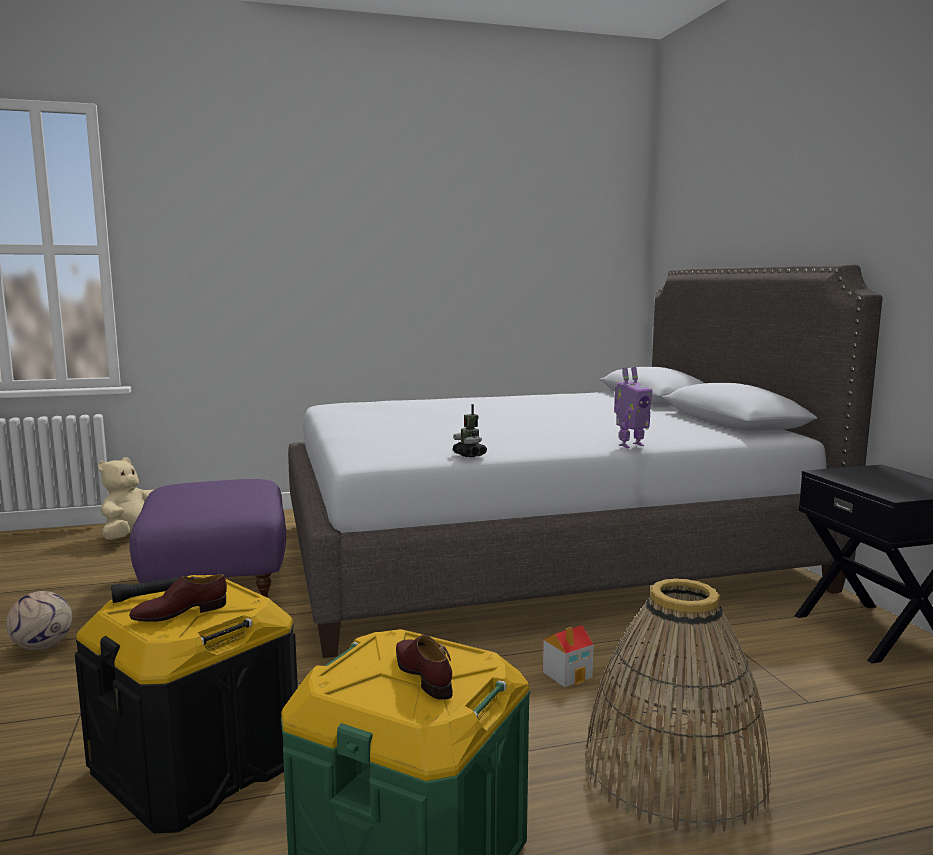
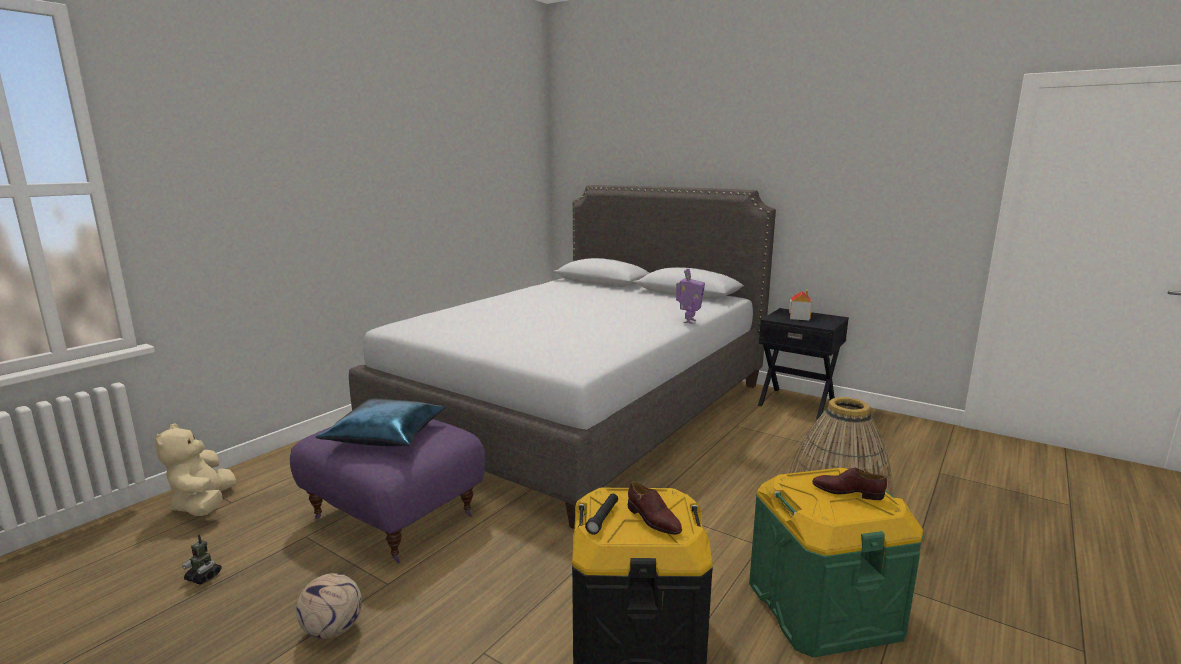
camera: 40 degrees left, 5 degrees up
brown shoe [129,574,227,622] -> brown shoe turned 60 degrees counterclockwise [628,481,682,535]
toy robot [453,404,487,457] -> toy robot moved to [182,534,222,585]
toy house [543,625,594,687] -> toy house moved to [789,290,811,321]
none -> blue pillow [315,399,446,446]

